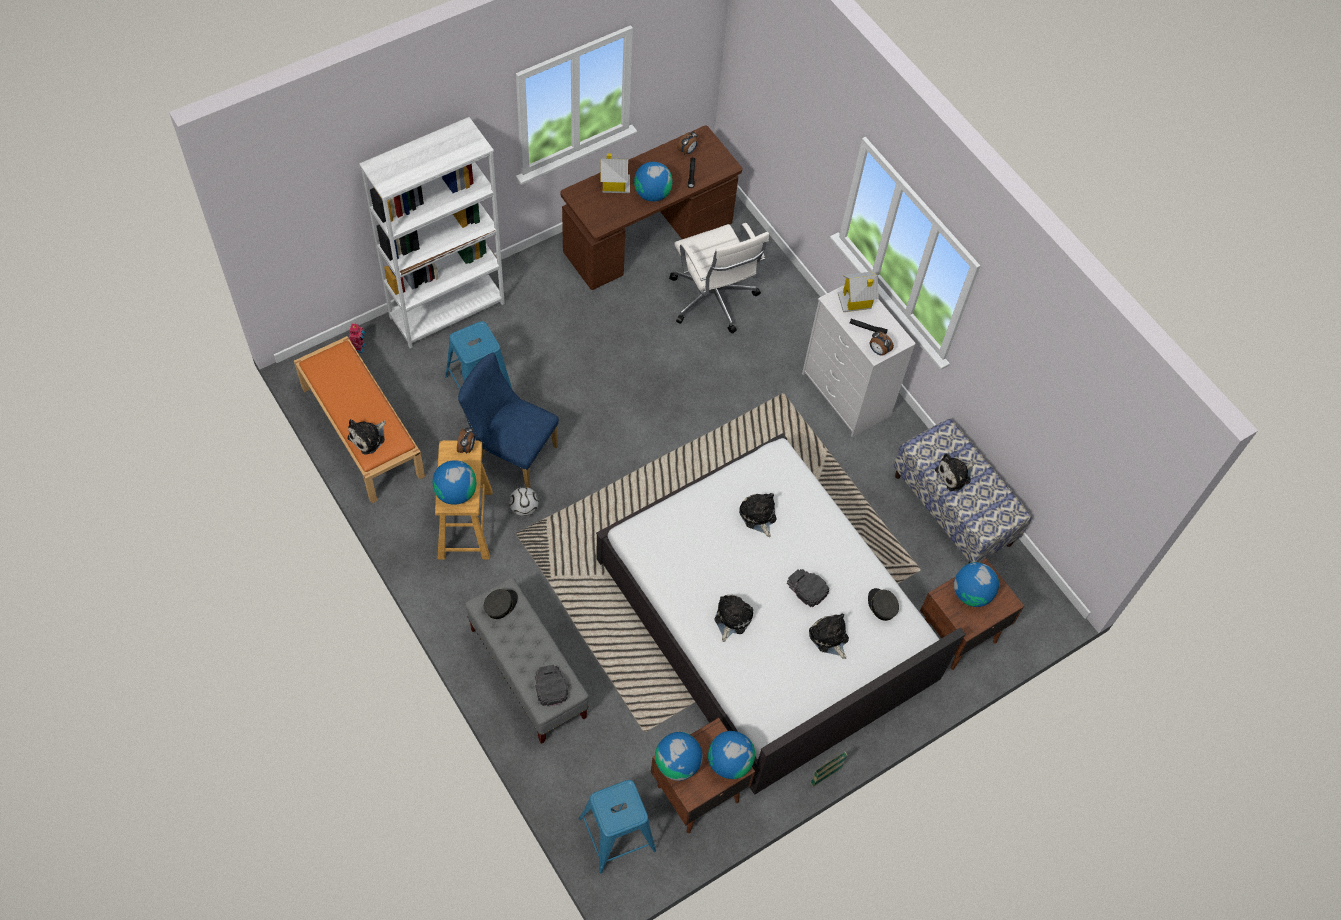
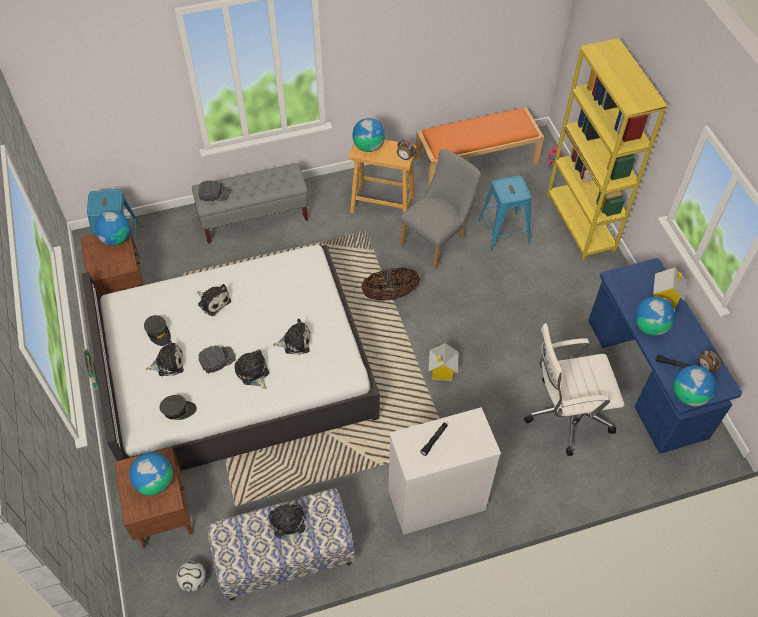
camera: 110 degrees right, 5 degrees down
plush toy [347,419,386,455] -> plush toy moved to [234,350,269,389]
white bookcase [359,117,505,349] -> yellow bookcase [547,38,668,260]
blue chair [458,353,559,488] -> grey chair [400,149,481,269]
grey cap [484,589,518,619] -> grey cap moved to [144,315,171,346]
football [509,487,539,516] -> football moved to [176,561,206,592]
brown desk [560,126,742,290] -> blue desk [588,258,742,454]
globe [708,731,755,779] -> globe moved to [673,365,716,406]
toy house [838,272,879,312] -> toy house moved to [429,343,459,381]
alarm clock [870,332,894,356] -> none
none -> basket [361,268,420,301]

